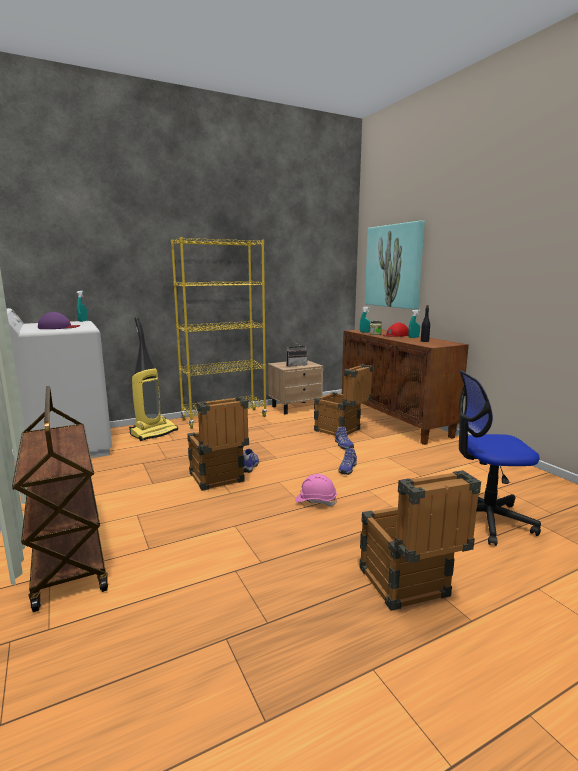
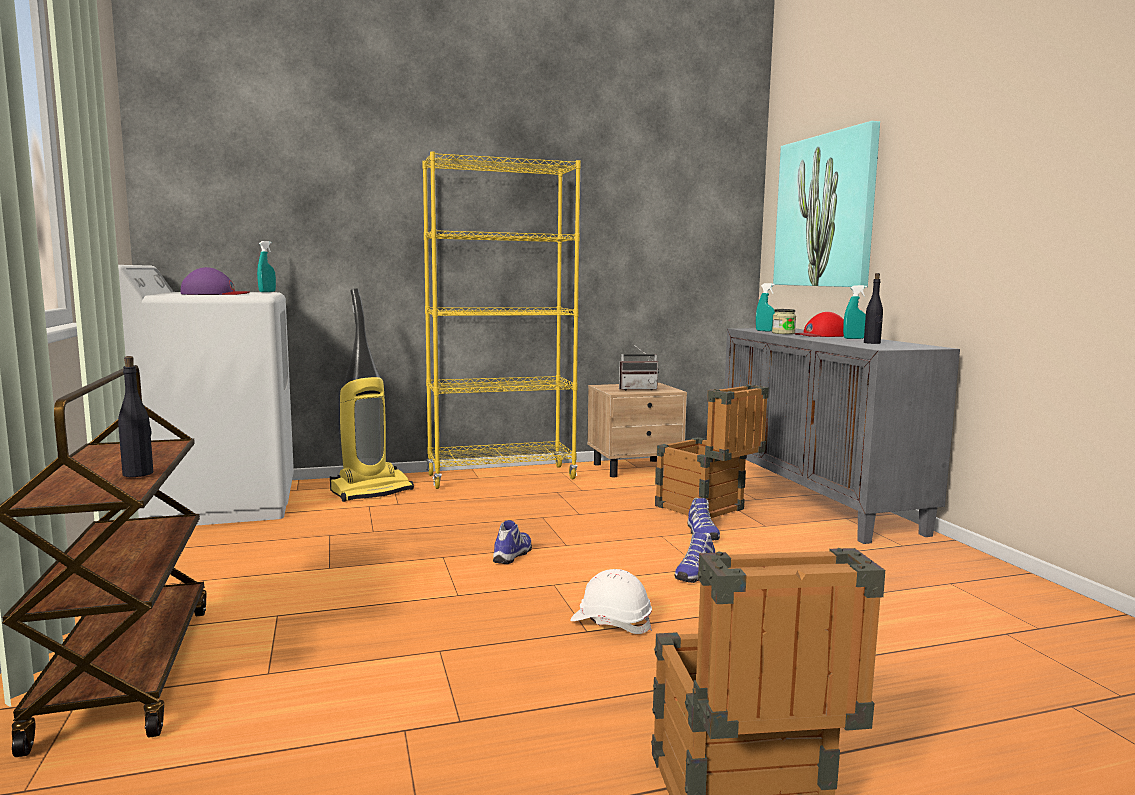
camera: 10 degrees right, 5 degrees down
crate [187,397,249,491] -> none
pink hard hat [295,474,337,506] -> white hard hat [570,569,652,634]
brown cabinet [342,329,469,445] -> grey cabinet [724,328,960,544]
office chair [459,370,541,546] -> none
none -> black bottle [118,356,153,477]

